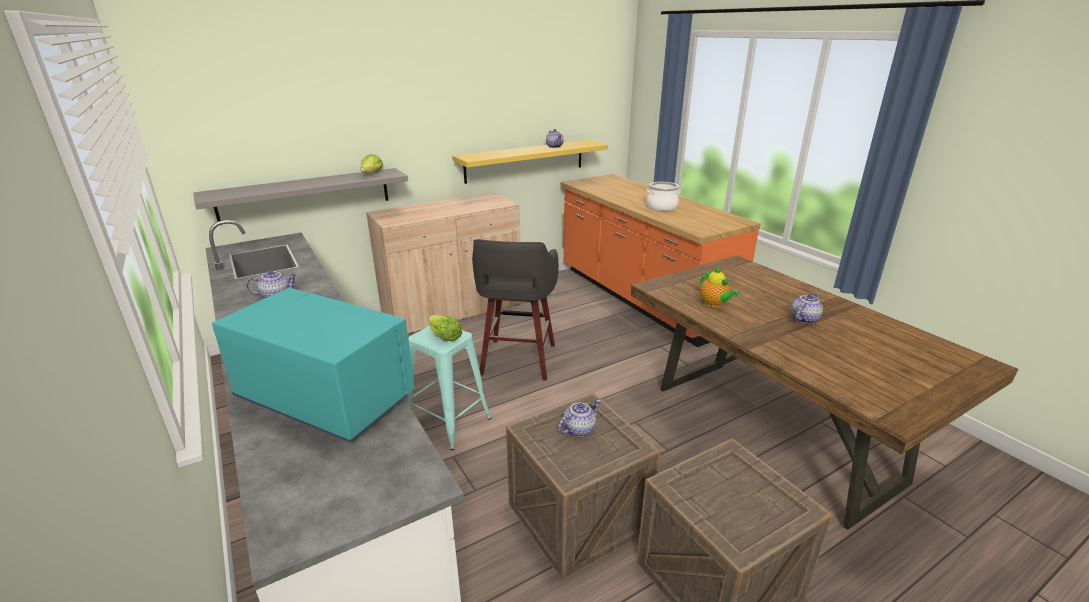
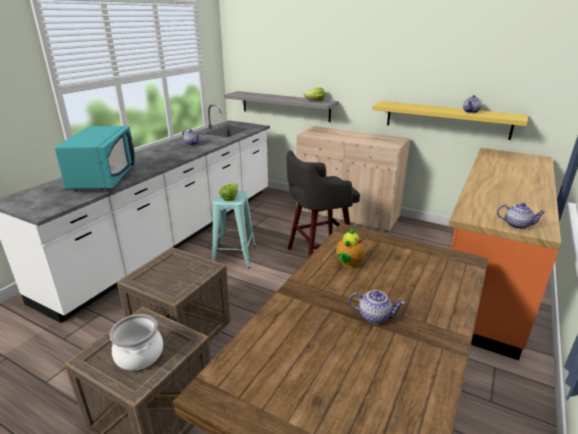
camera: 60 degrees right, 0 degrees up
teapot [558,400,601,437] -> teapot moved to [497,203,546,229]
cooking pot [647,182,681,211] -> cooking pot moved to [110,314,163,371]

